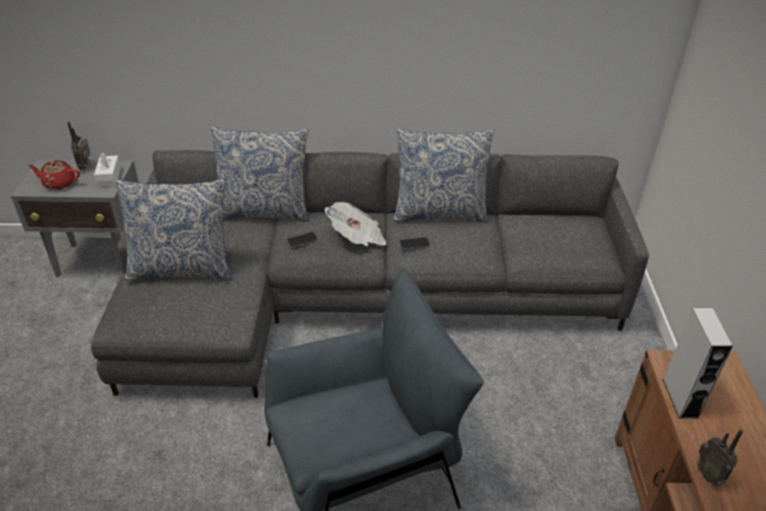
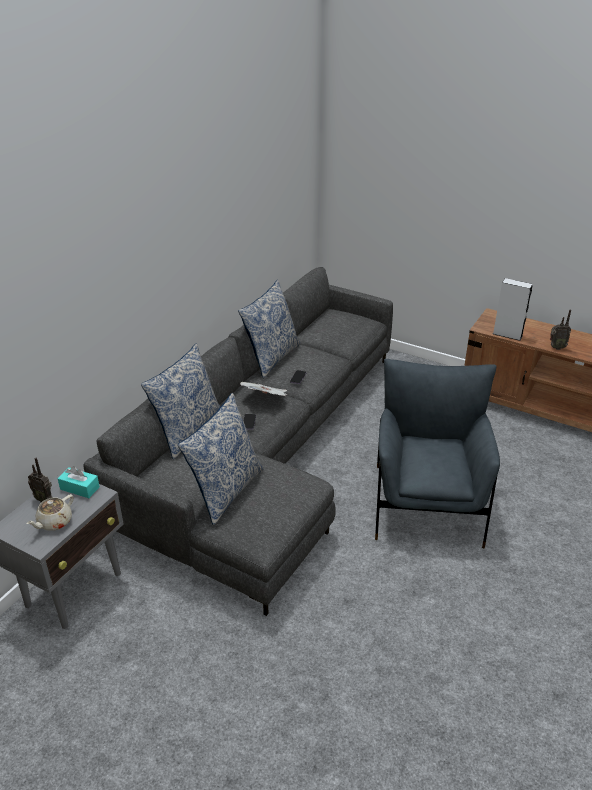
camera: 60 degrees left, 5 degrees down
red teapot [28,160,80,190] -> beige teapot [27,494,74,531]
white tissue box [94,152,121,187] -> turquoise tissue box [57,466,100,498]

